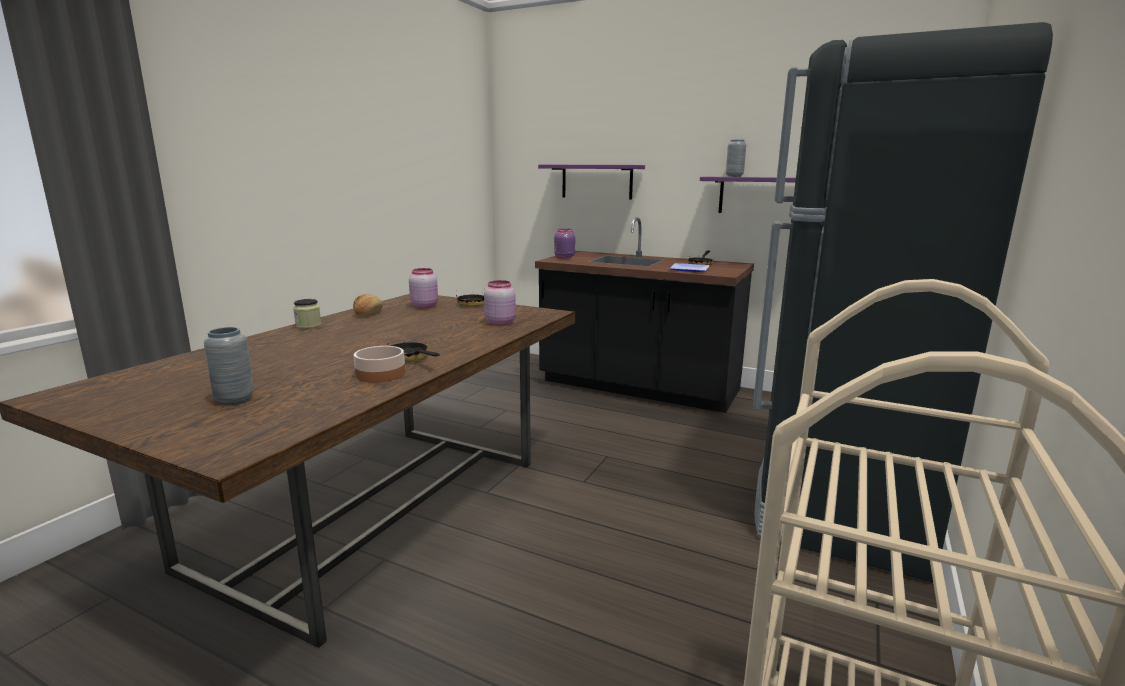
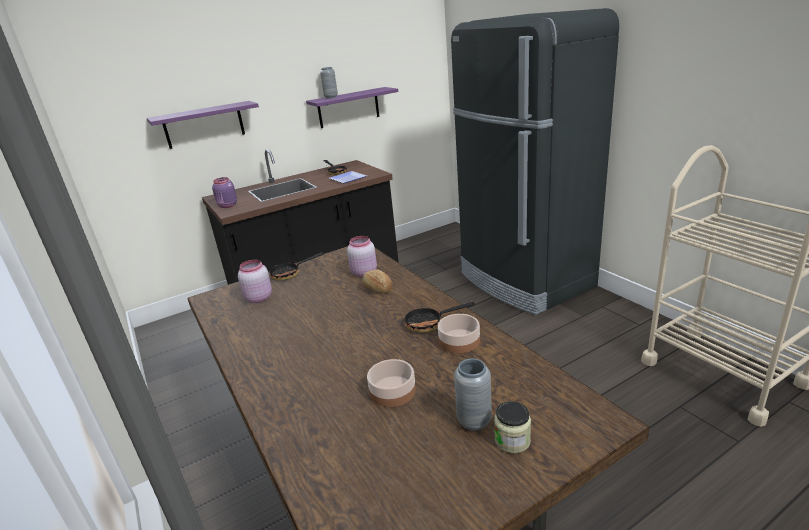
camera: 55 degrees left, 10 degrees up
jar [293,299,321,329] -> jar moved to [494,401,531,453]
bread [353,294,383,316] -> bread moved to [362,269,392,293]
none -> bowl [367,359,416,407]

